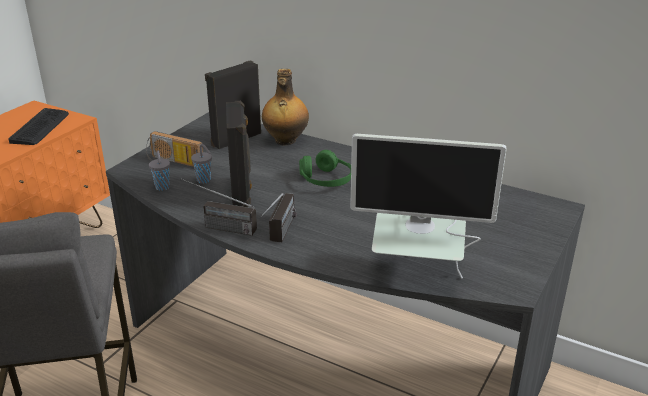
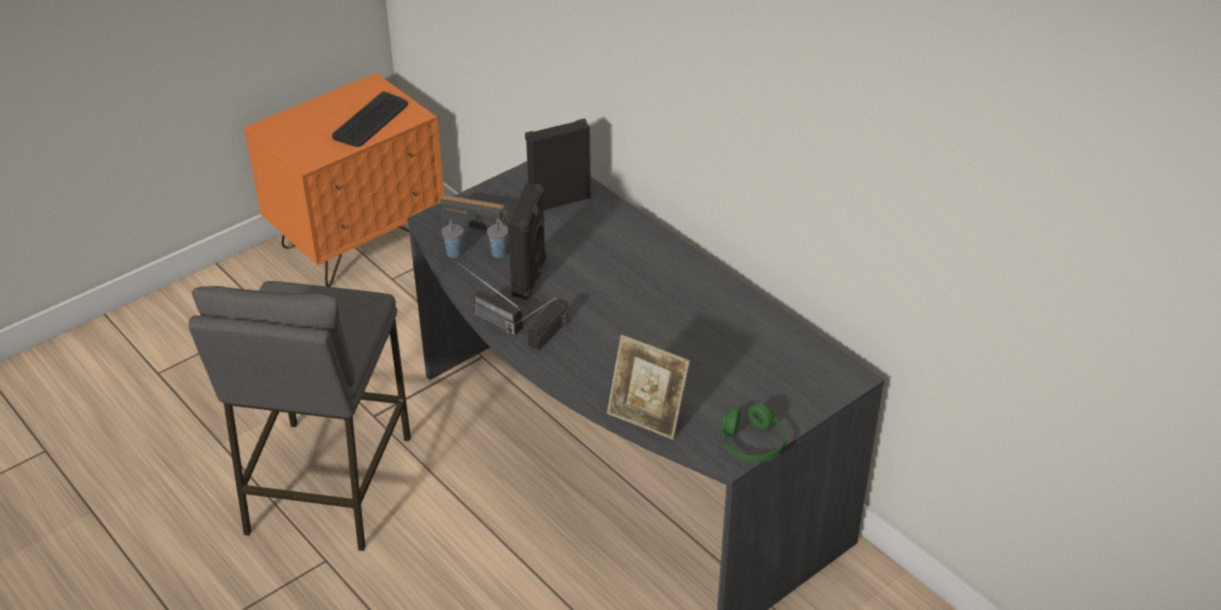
camera: 20 degrees right, 10 degrees up
radio [146,131,203,167] -> radio turned 150 degrees clockwise [440,195,510,231]
bottle [262,69,309,146] -> none
green headphones [299,150,351,187] -> green headphones moved to [721,403,787,463]
monitor [350,134,506,279] -> picture frame [607,335,690,440]

